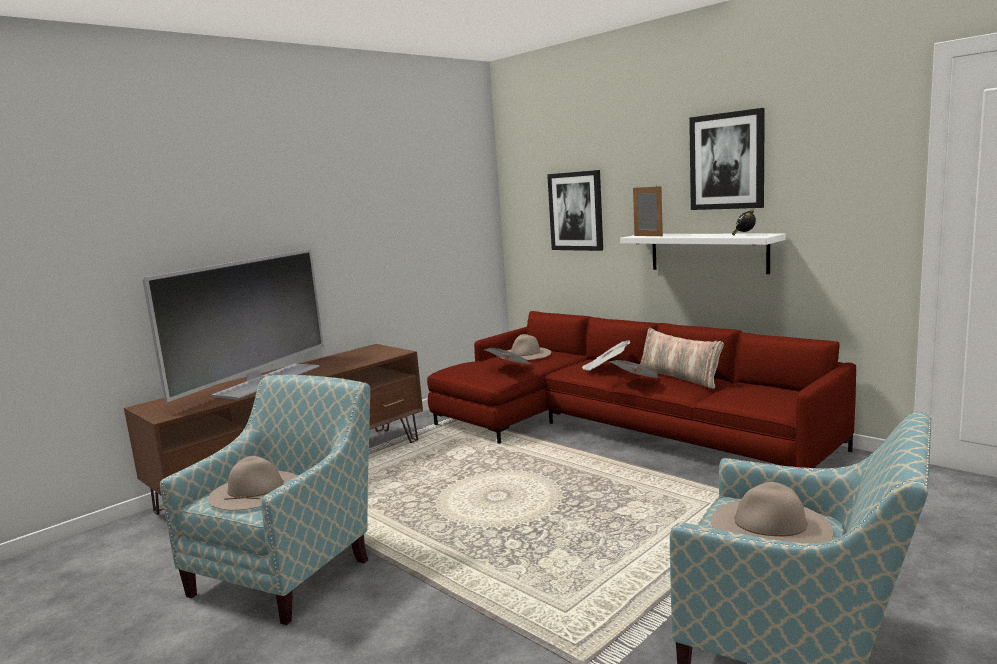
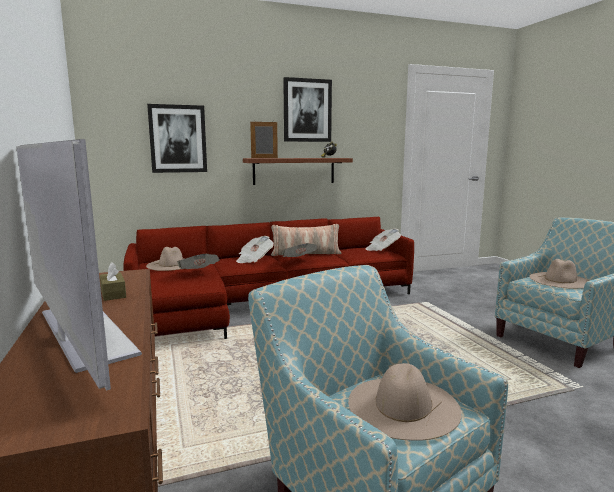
camera: 65 degrees left, 0 degrees up
white shelf [620,233,786,274] -> brown shelf [243,158,353,185]
none -> brown tissue box [100,262,126,301]
none -> newspaper [365,229,401,251]

